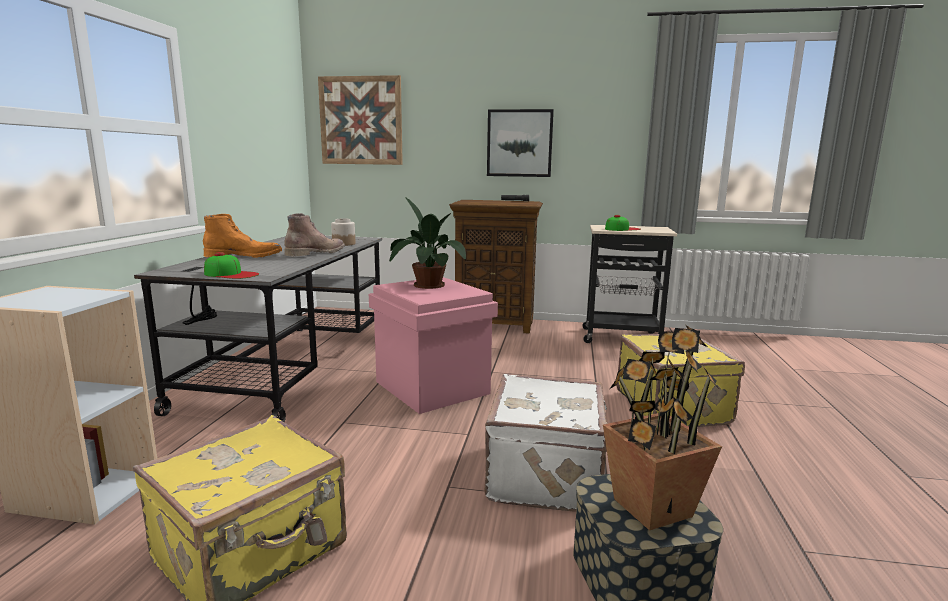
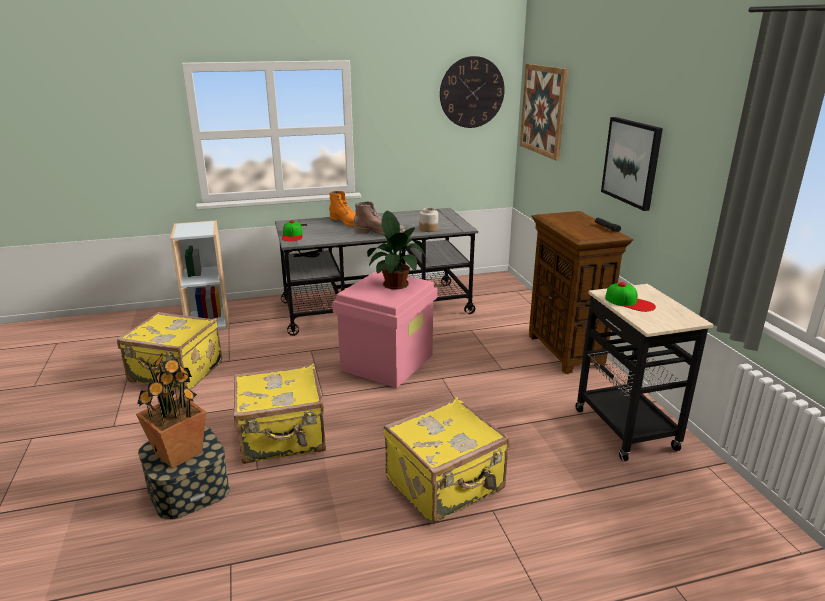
camera: 65 degrees right, 10 degrees up
white suitcase [484,374,608,512] -> yellow suitcase [234,363,326,464]
none -> wall clock [440,56,505,128]

